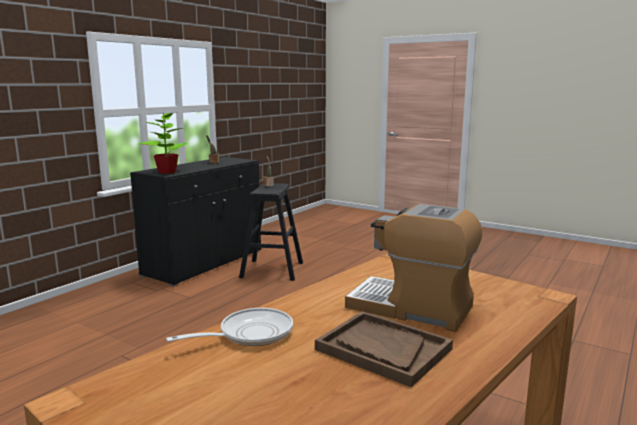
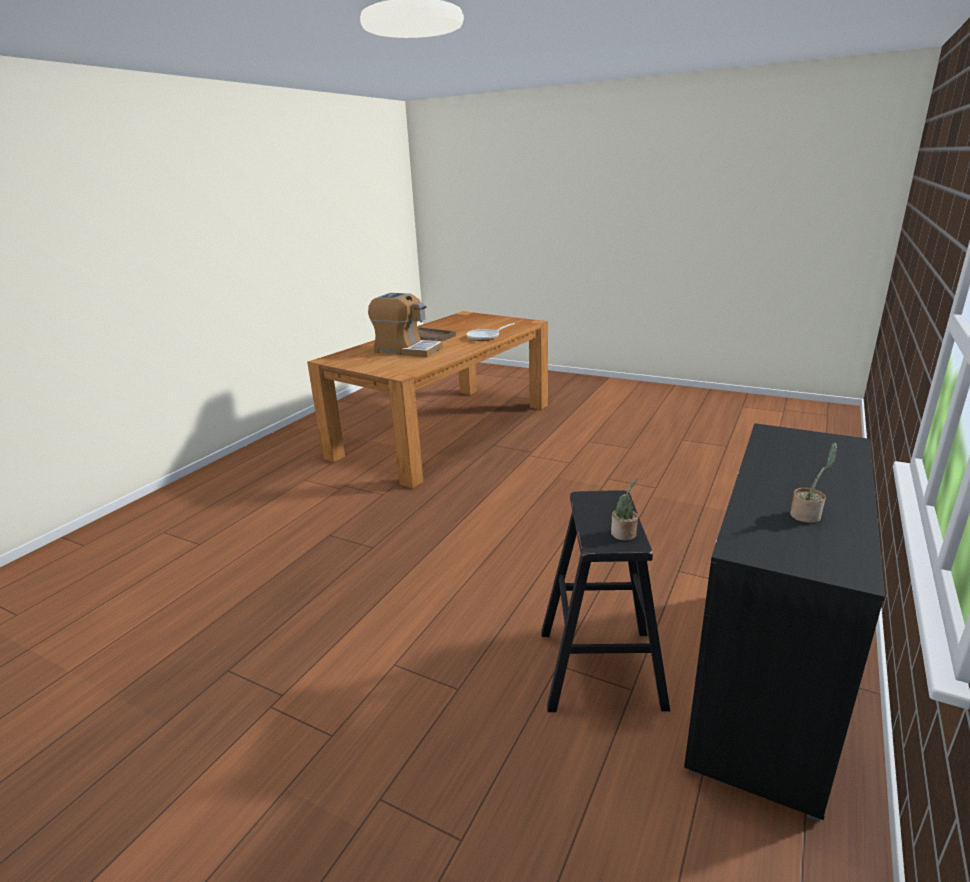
camera: 175 degrees right, 10 degrees up
potted plant [139,112,187,174] -> none

